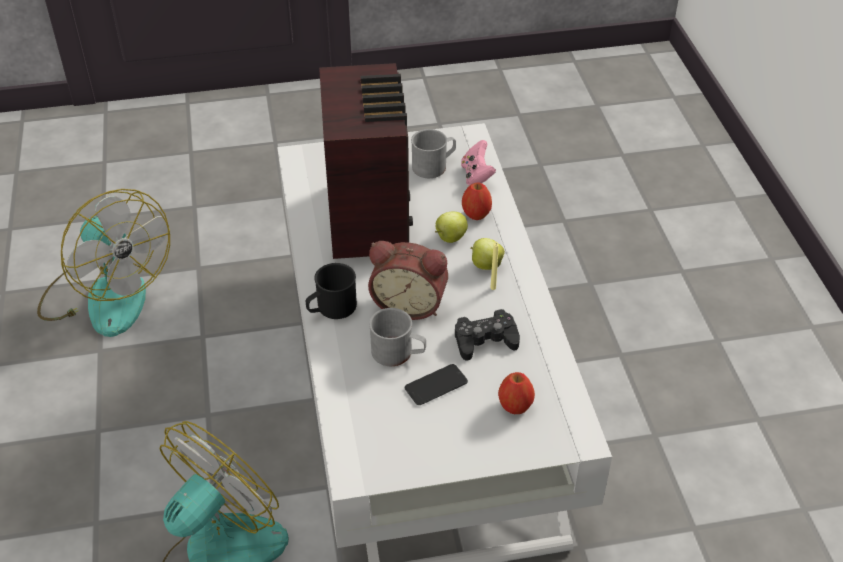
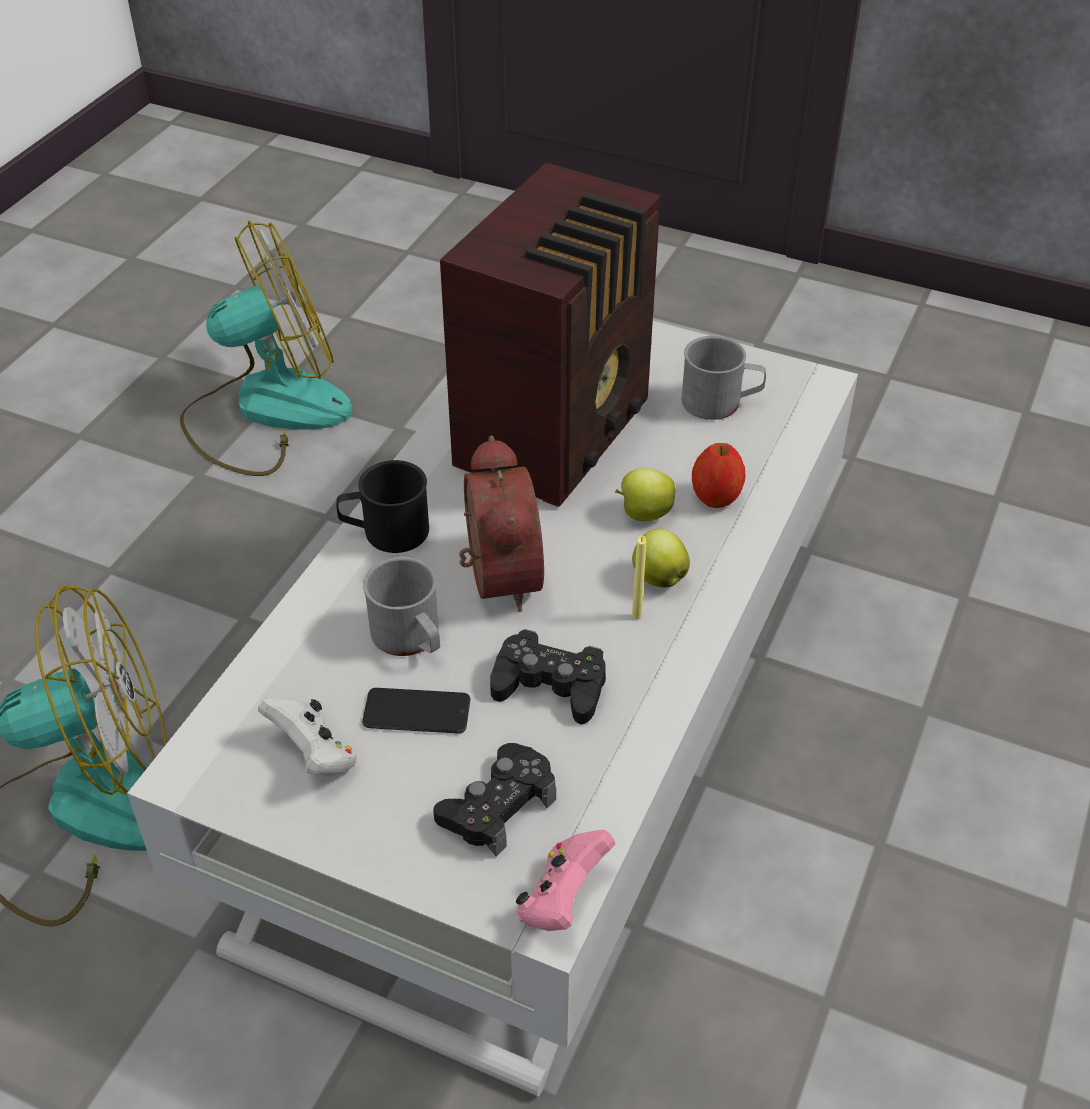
camera: 35 degrees right, 0 degrees up
fan [37,189,170,337] -> fan turned 105 degrees counterclockwise [180,221,353,476]
alarm clock [368,241,448,320] -> alarm clock turned 150 degrees counterclockwise [459,436,544,612]
pink game controller [461,140,496,186] -> pink game controller moved to [516,830,615,931]
apple [498,372,535,414] -> black game controller [433,743,556,856]
none -> white game controller [258,697,357,777]

